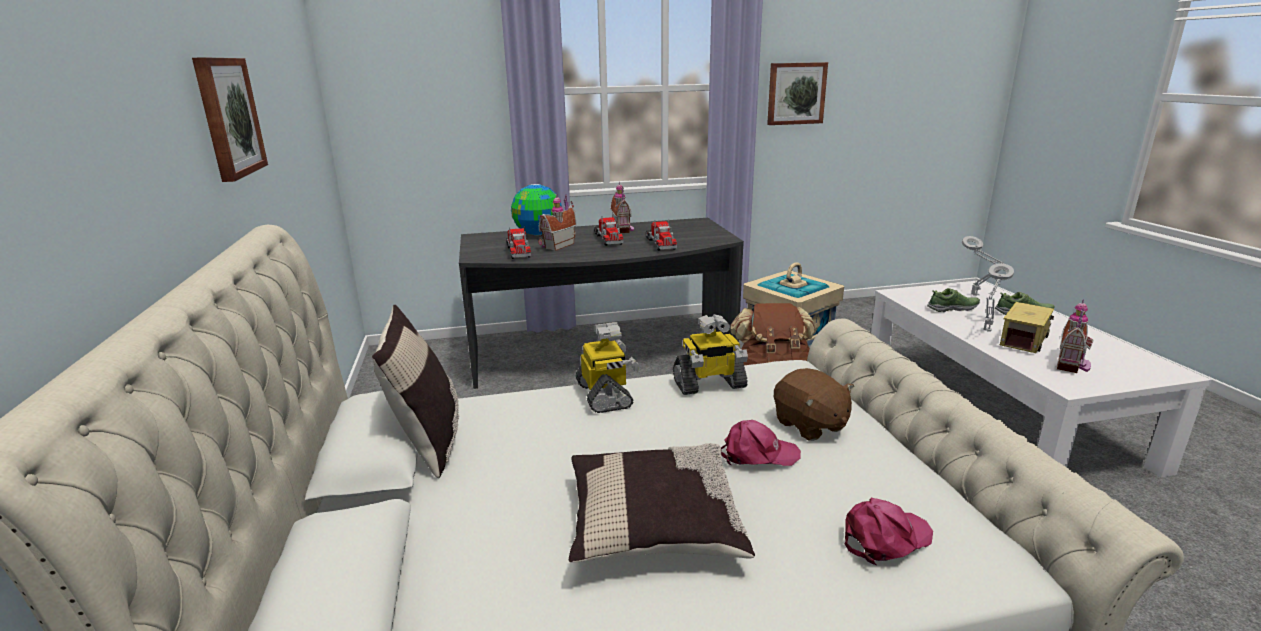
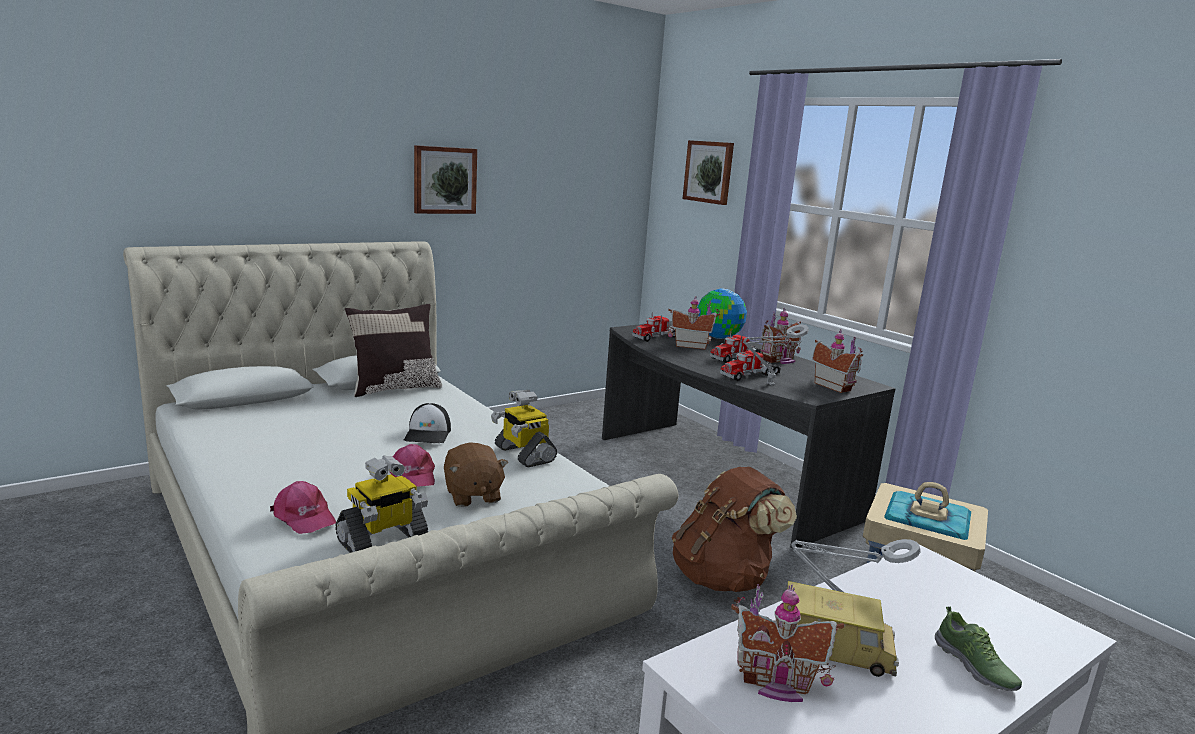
camera: 65 degrees right, 5 degrees down
pillow [569,443,755,562] -> none
toy robot [576,322,640,413] -> toy robot moved to [335,456,428,553]
picture [767,62,828,125] -> picture moved to [683,140,734,205]
brown plush toy [774,368,854,441] -> brown plush toy turned 60 degrees counterclockwise [444,442,508,507]
shoe [927,288,980,312] -> none
grey table lamp [962,236,1004,296] -> grey table lamp moved to [743,325,809,386]
none -> cap [404,403,451,443]
none -> toy house [812,330,863,393]

